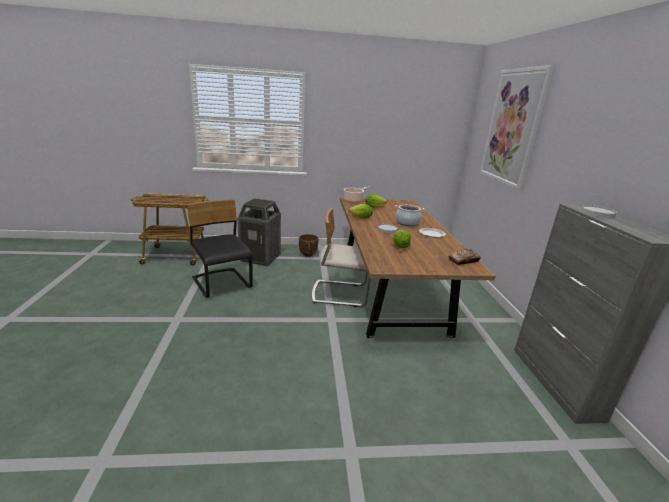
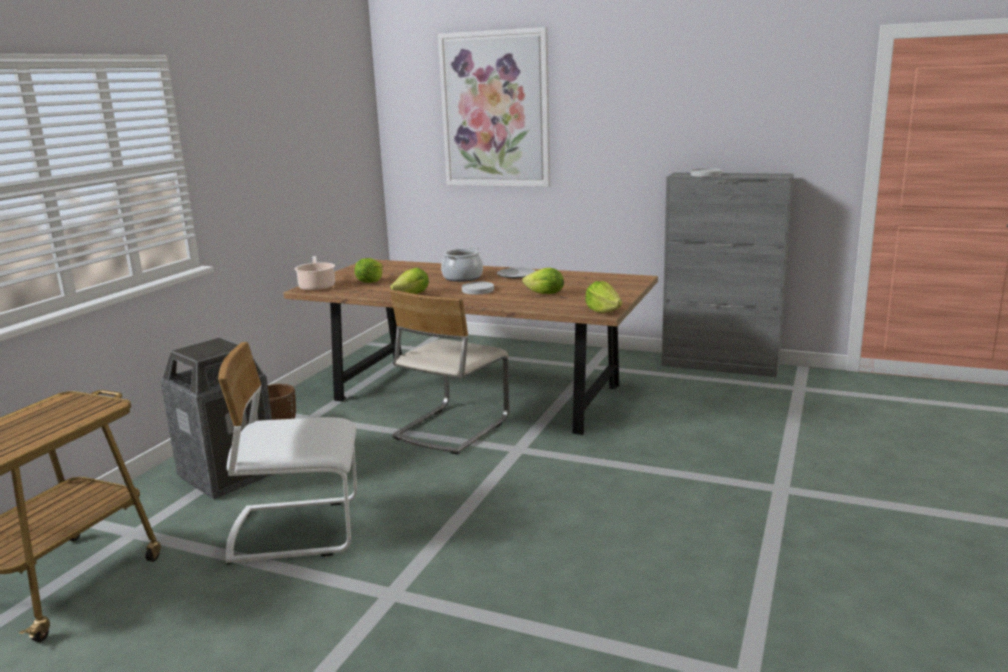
camera: 60 degrees left, 5 degrees down
black chair [187,199,253,298] -> white chair [218,342,357,565]
bread [448,249,481,265] -> none
none -> lettuce [585,281,623,313]

